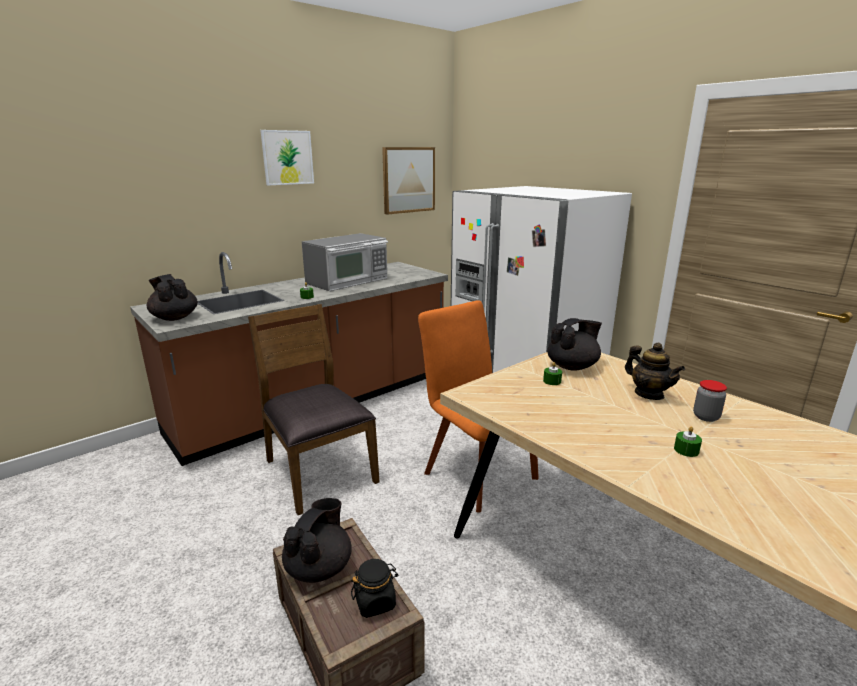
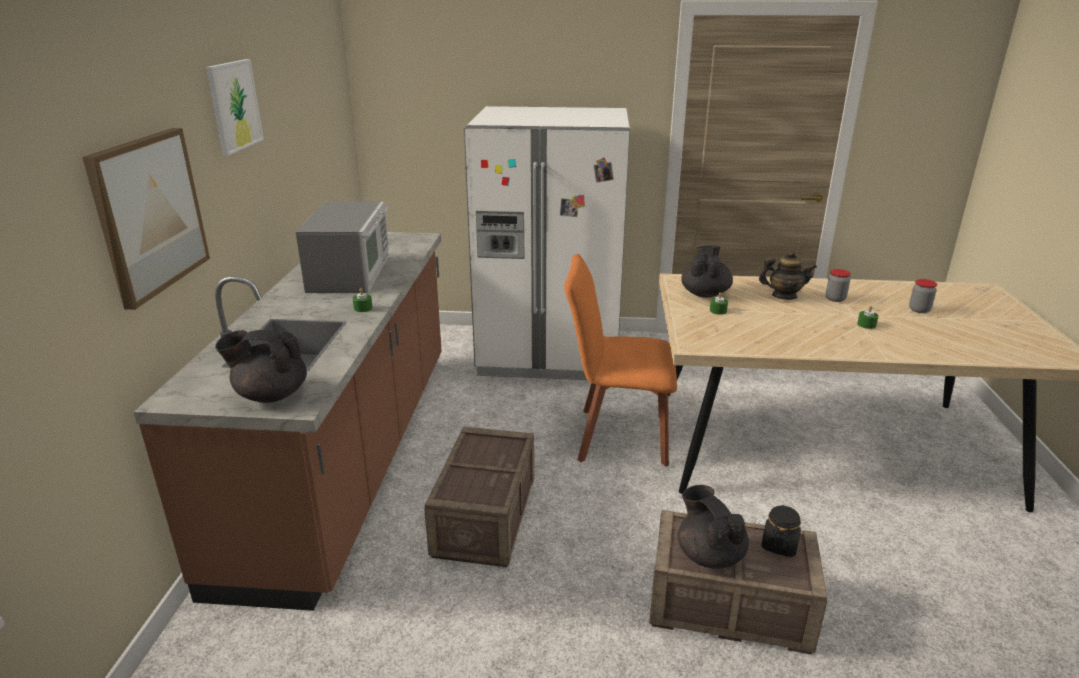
camera: 45 degrees left, 5 degrees up
brown chair [248,304,380,515] -> crate [424,427,534,567]
picture [382,147,435,215] -> picture moved to [82,128,210,310]
none -> jar [909,279,937,313]

